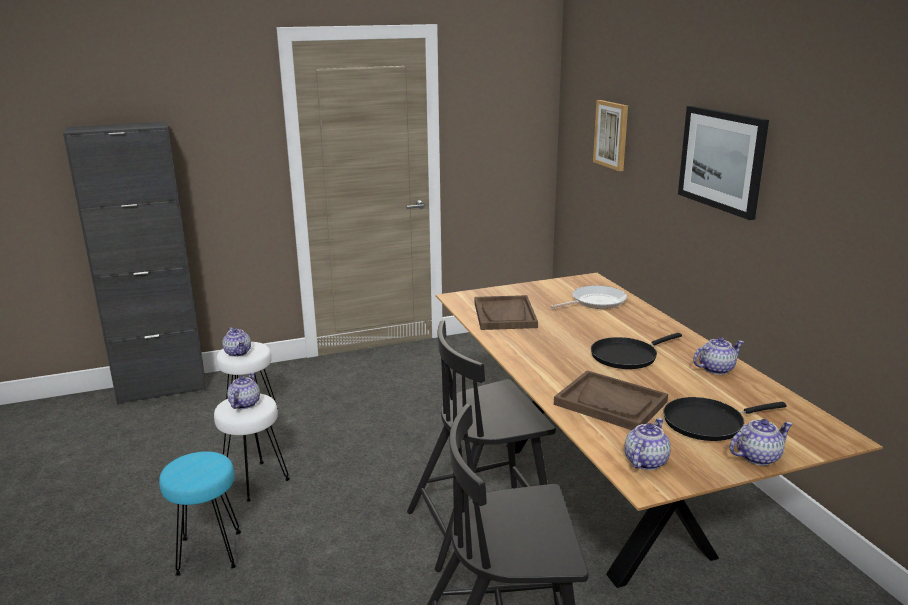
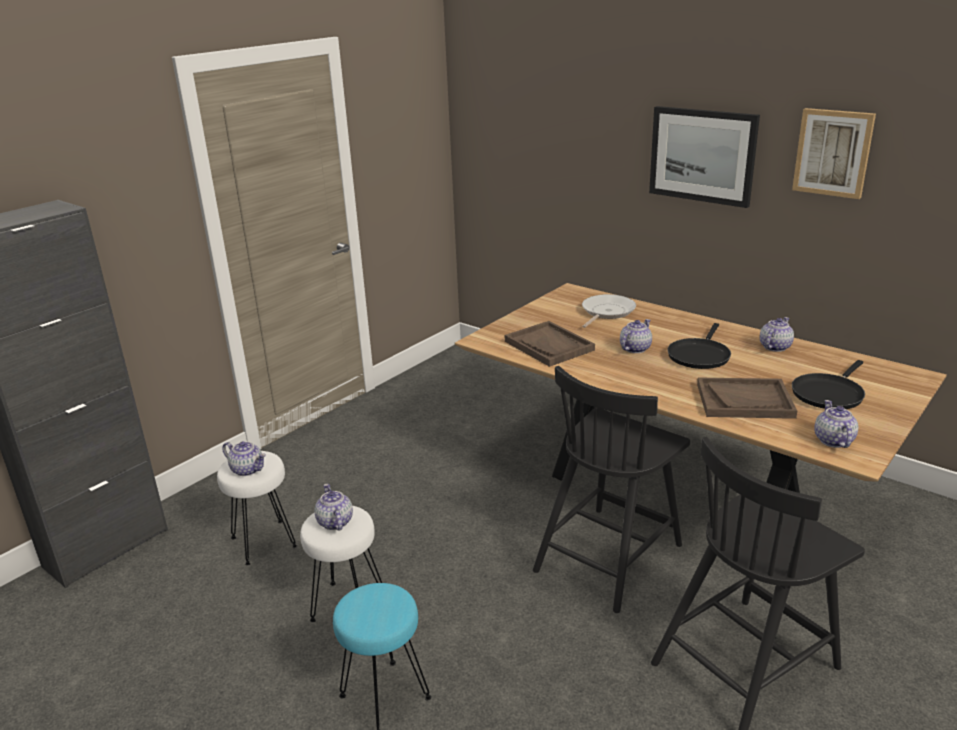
camera: 30 degrees left, 5 degrees up
picture [593,100,628,171] -> picture moved to [792,108,876,199]
teapot [730,419,793,466] -> teapot moved to [620,319,652,353]

